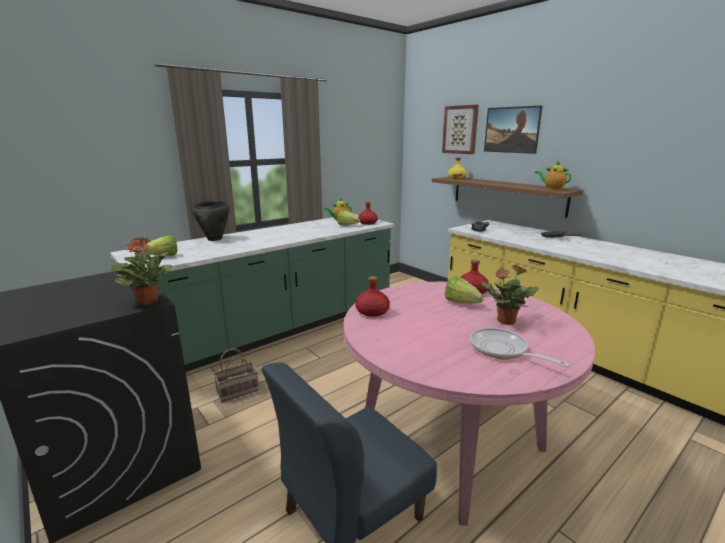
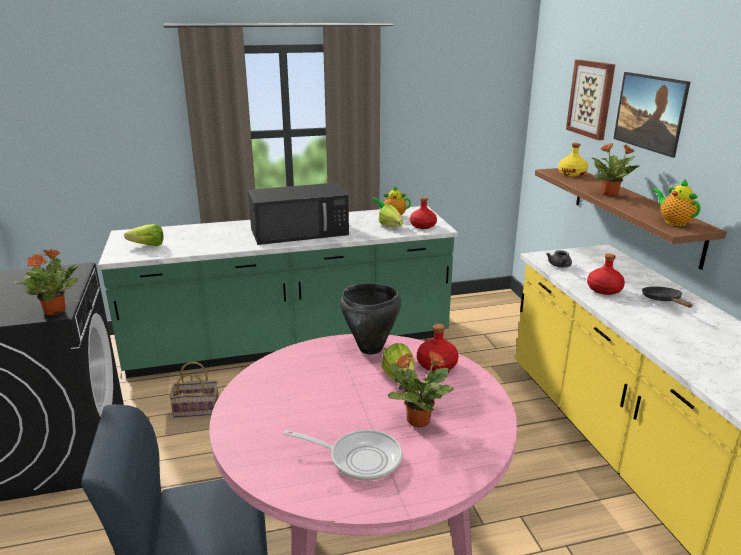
camera: 25 degrees right, 5 degrees up
black cooking pot [192,201,230,241] -> black cooking pot moved to [340,283,401,355]
red bottle [355,276,390,317] -> red bottle moved to [587,253,625,295]
frying pan [470,328,570,367] -> frying pan turned 120 degrees clockwise [283,430,402,481]
none -> black microwave [248,183,349,245]
none -> potted plant [592,142,640,196]

